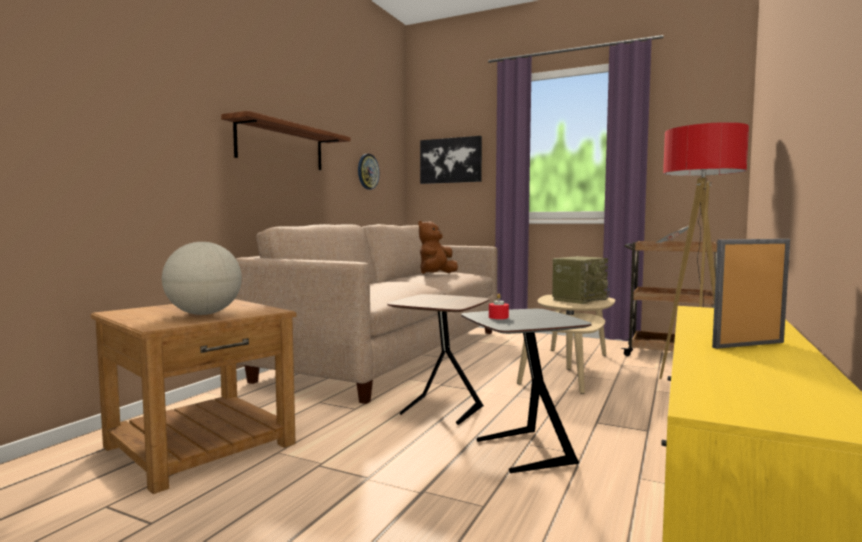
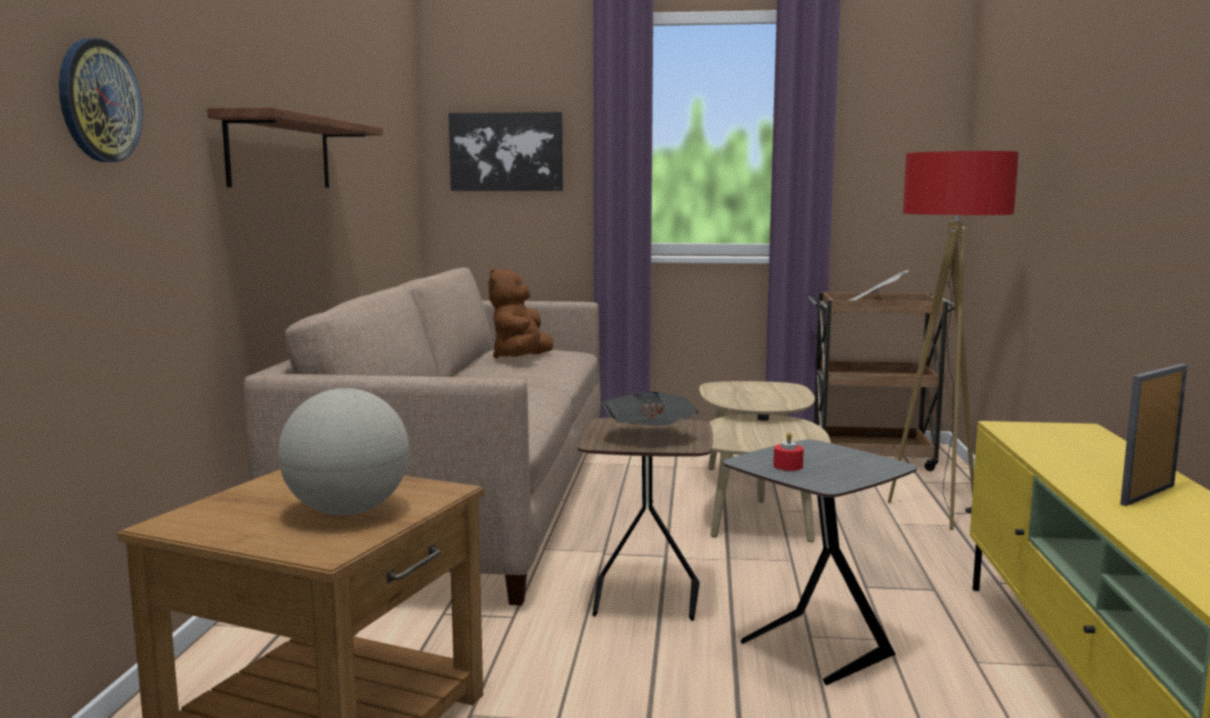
camera: 20 degrees left, 5 degrees up
wall clock [358,154,379,190] -> wall clock moved to [59,38,143,162]
radio [552,256,610,304] -> none
none -> newspaper [600,392,698,426]

